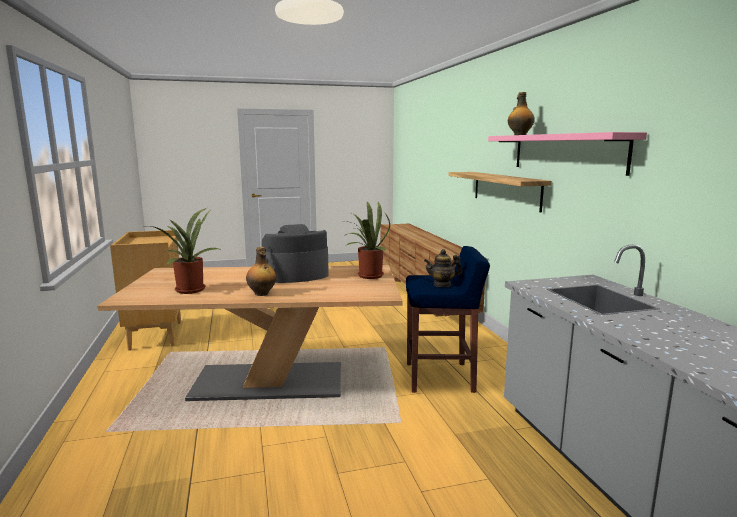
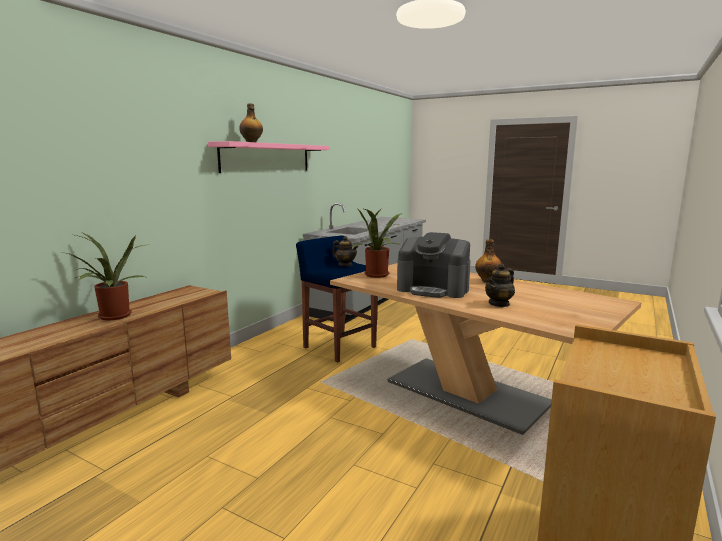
camera: 135 degrees left, 0 degrees up
potted plant [148,208,218,294] -> potted plant moved to [67,233,145,320]
shelf [449,172,552,213] -> none
none -> teapot [485,263,515,307]

